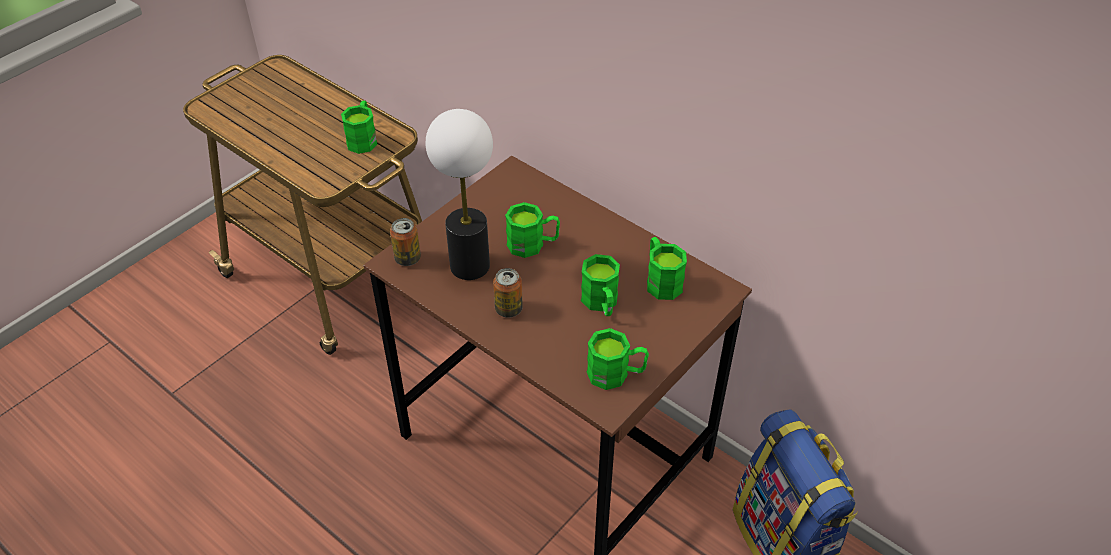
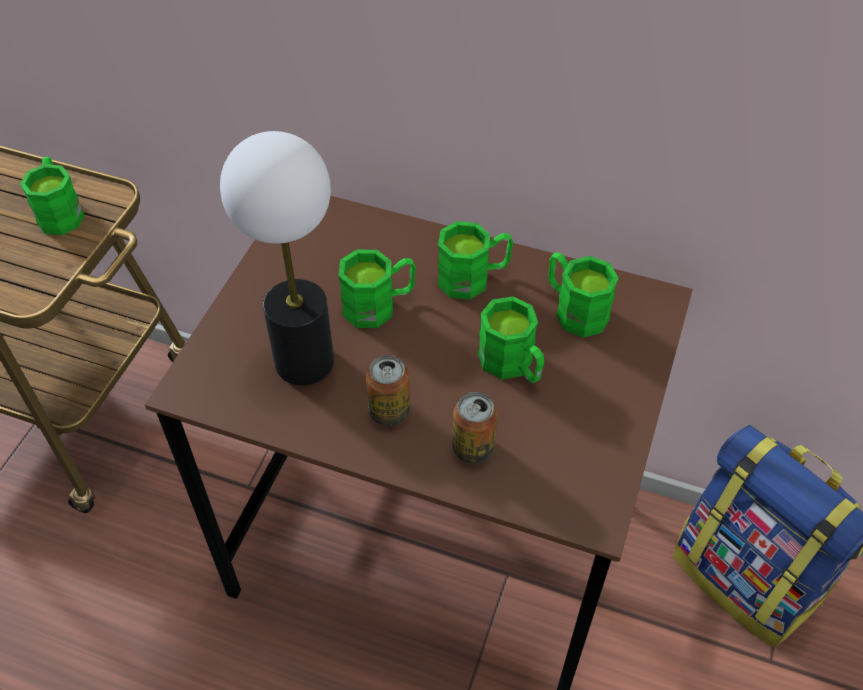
camera: 20 degrees left, 5 degrees up
can [390,218,421,266] -> can moved to [453,392,498,464]
green mug [587,328,649,390] -> green mug moved to [437,221,513,300]

